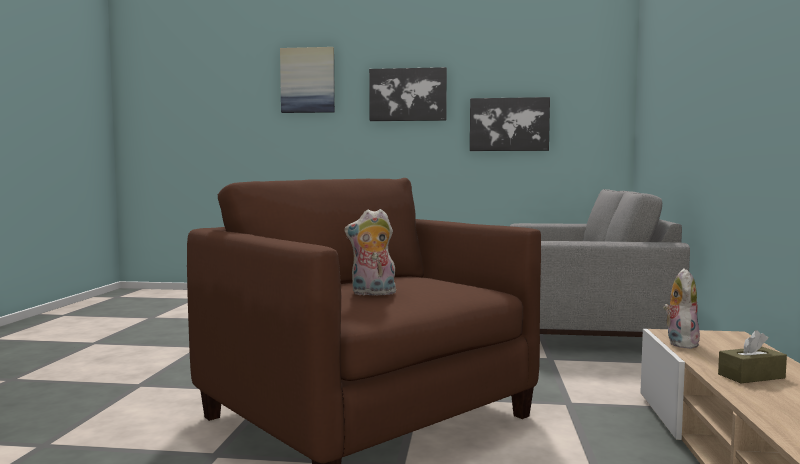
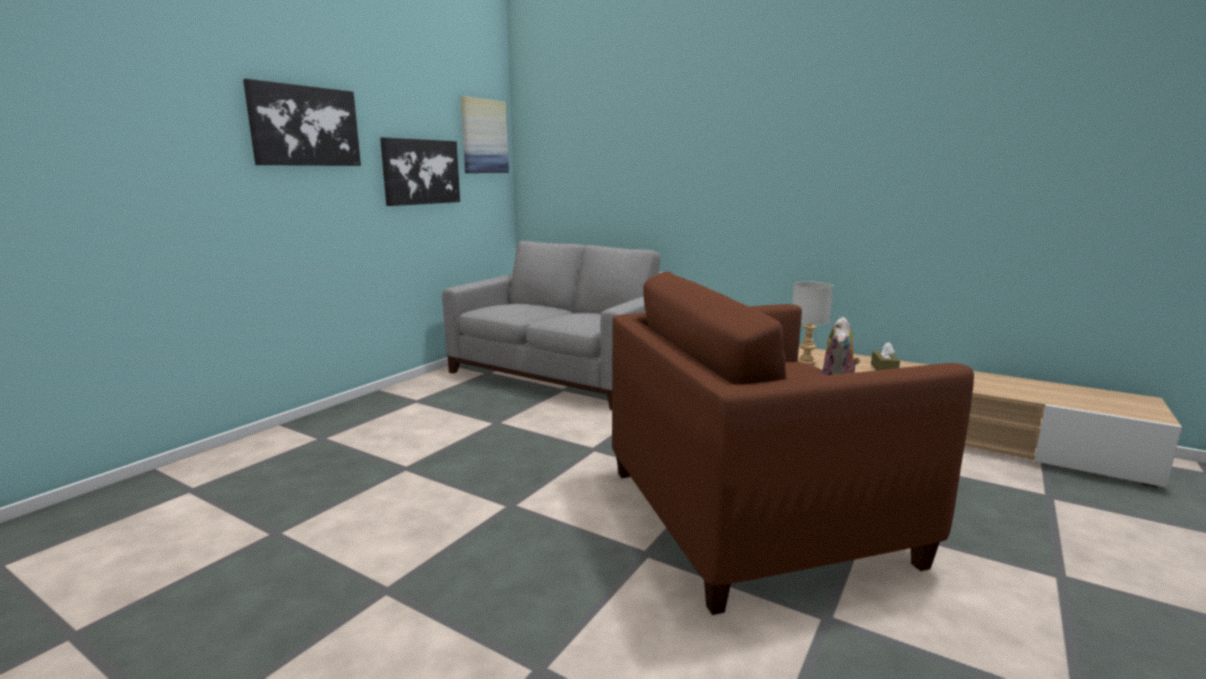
camera: 65 degrees left, 10 degrees up
picture [280,47,335,113] -> picture moved to [461,96,509,173]
plush toy [663,268,700,349] -> grey table lamp [792,281,833,365]

